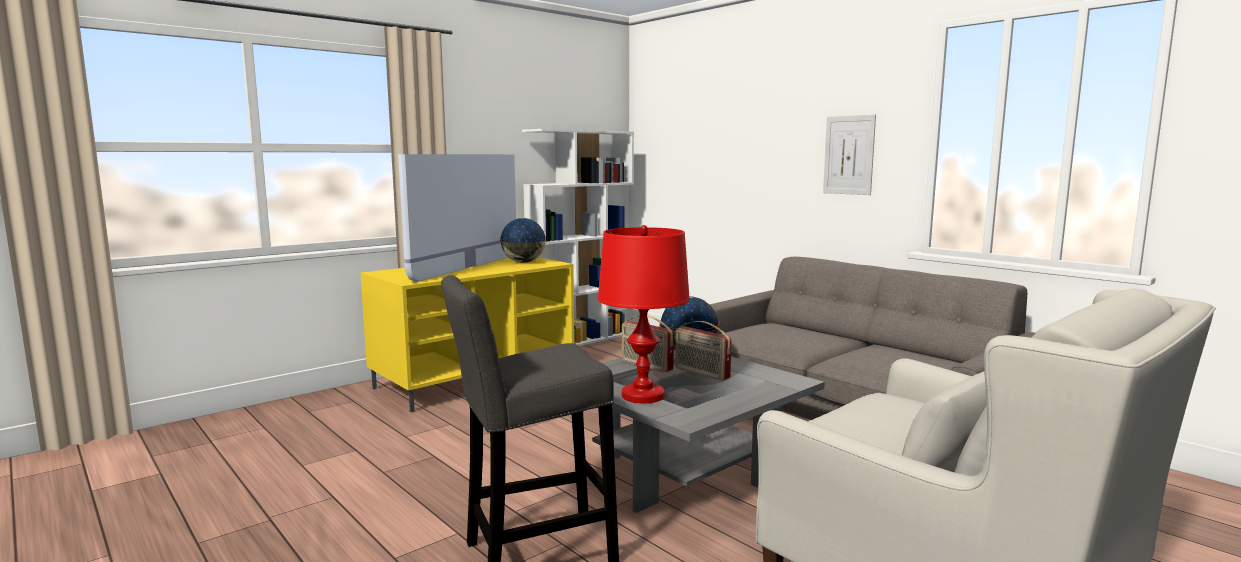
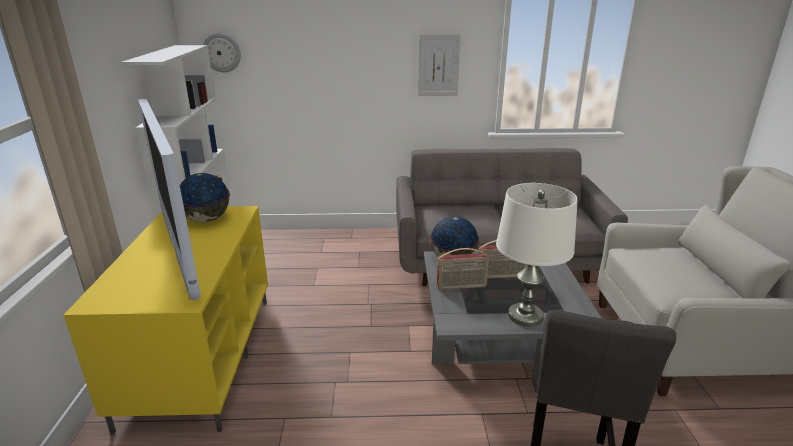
camera: 50 degrees left, 15 degrees up
red table lamp [598,225,690,403] -> white table lamp [496,183,578,327]
none -> wall clock [203,33,241,73]

